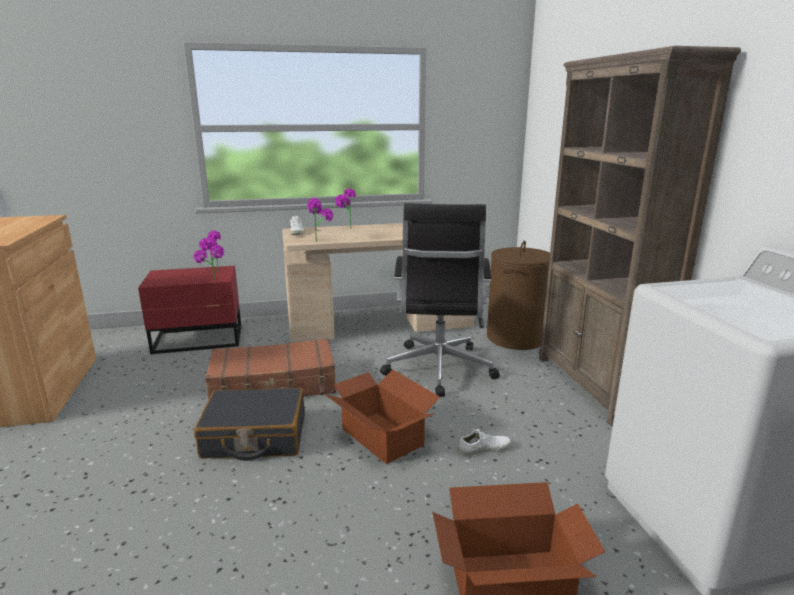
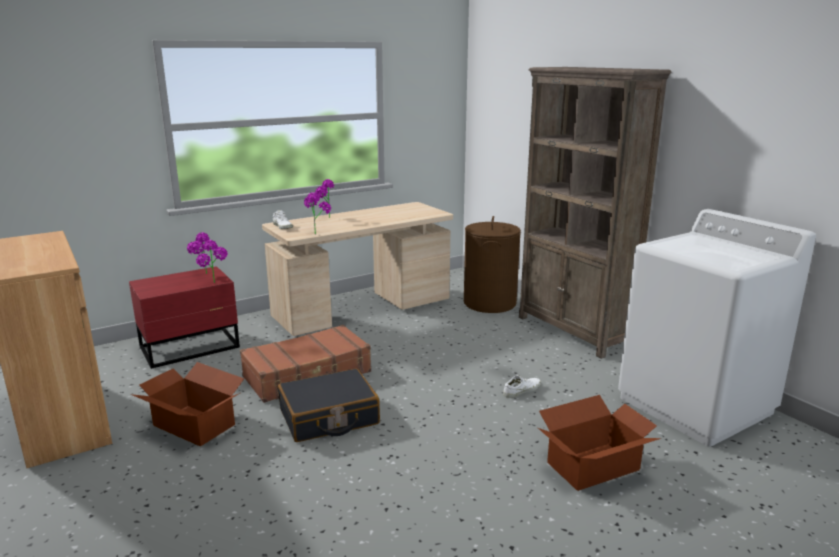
camera: 20 degrees left, 0 degrees up
cardboard box [324,369,440,464] -> cardboard box moved to [131,362,244,446]
black office chair [380,203,500,397] -> none

